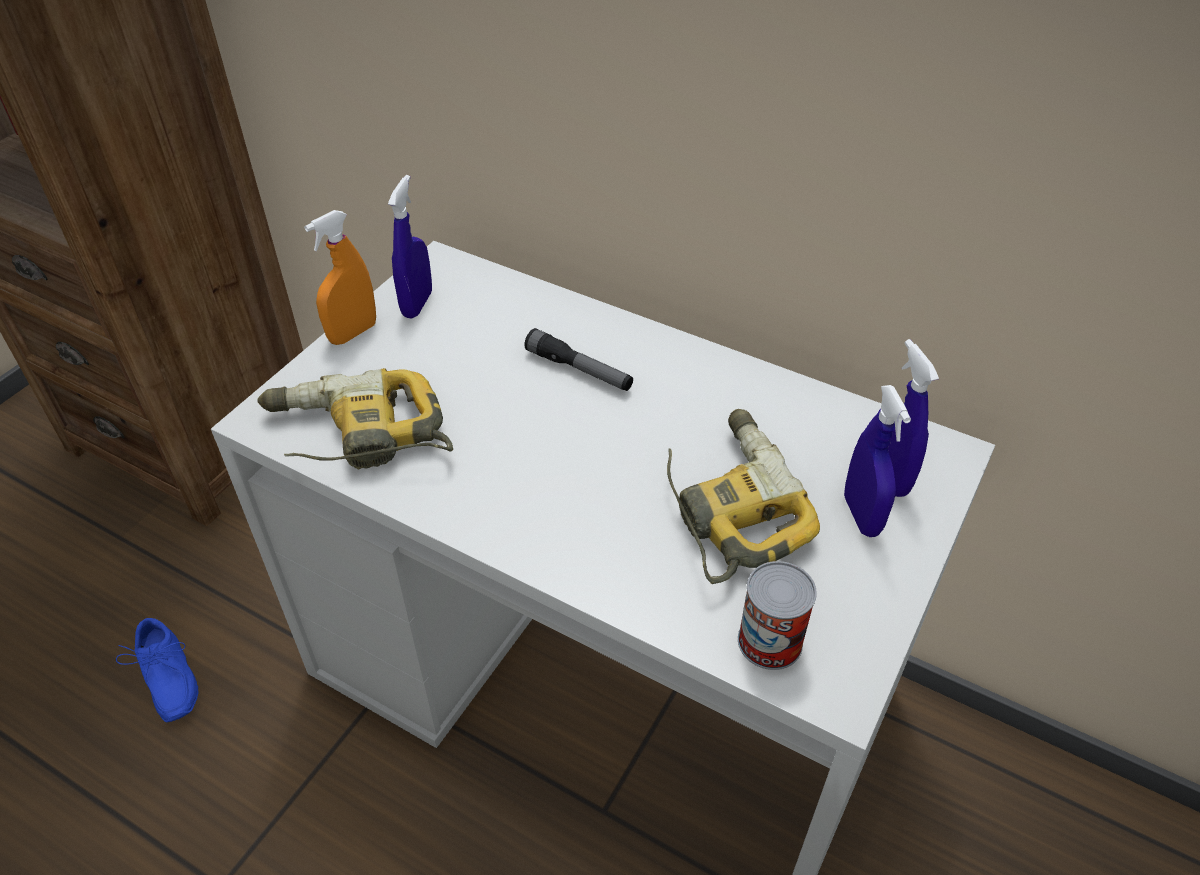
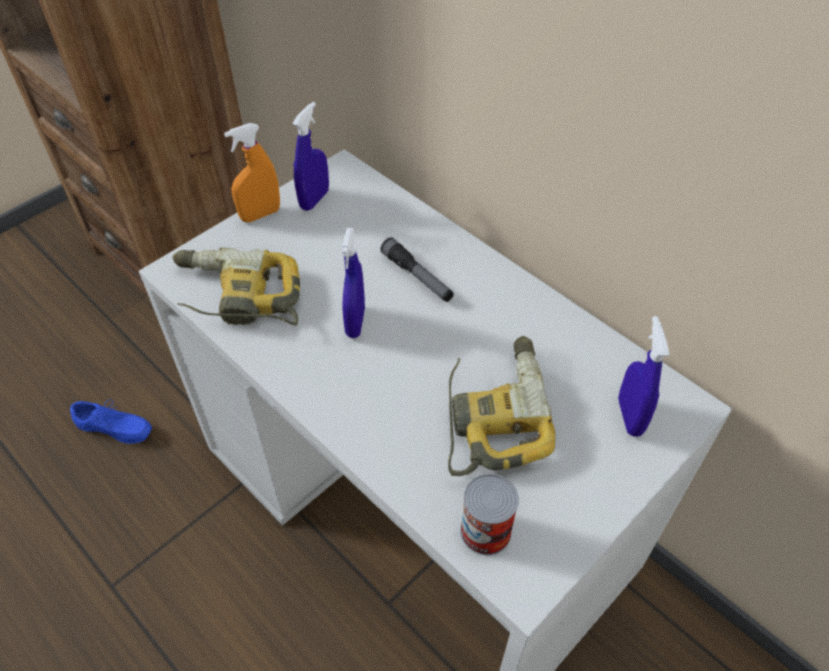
camera: 15 degrees right, 5 degrees up
blue shoe [116,618,198,722] -> blue shoe turned 60 degrees counterclockwise [70,399,152,444]
blue spray bottle [844,385,911,537] -> blue spray bottle moved to [342,228,365,338]

